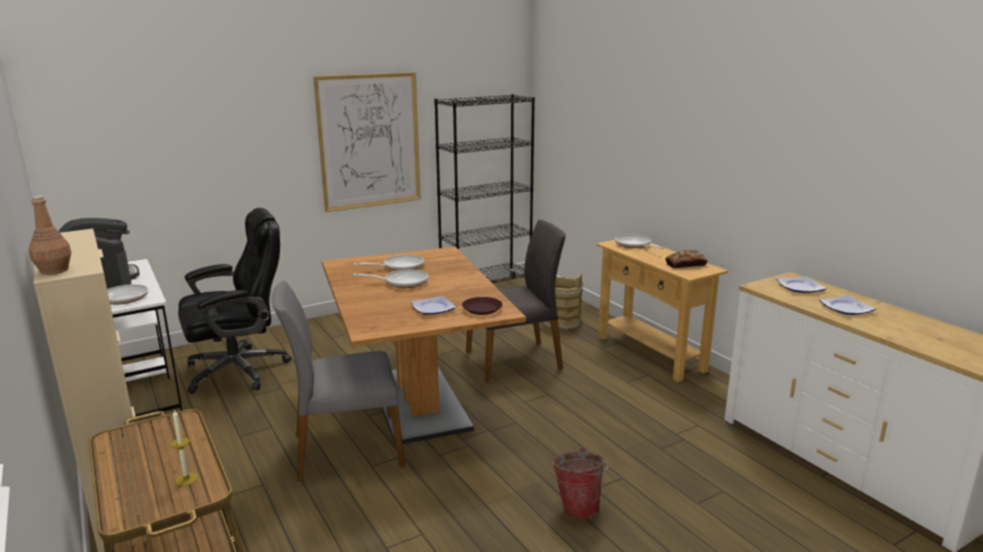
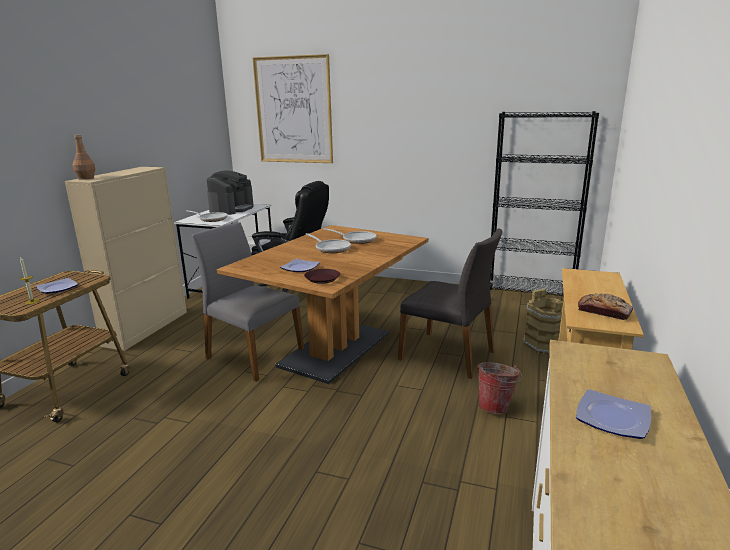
camera: 50 degrees right, 0 degrees up
picture [313,72,421,212] -> picture moved to [252,54,333,163]
bucket [552,448,609,519] -> bucket moved to [478,362,522,414]
frying pan [615,234,663,249] -> none
plate [776,277,826,293] -> plate moved to [36,278,78,294]

